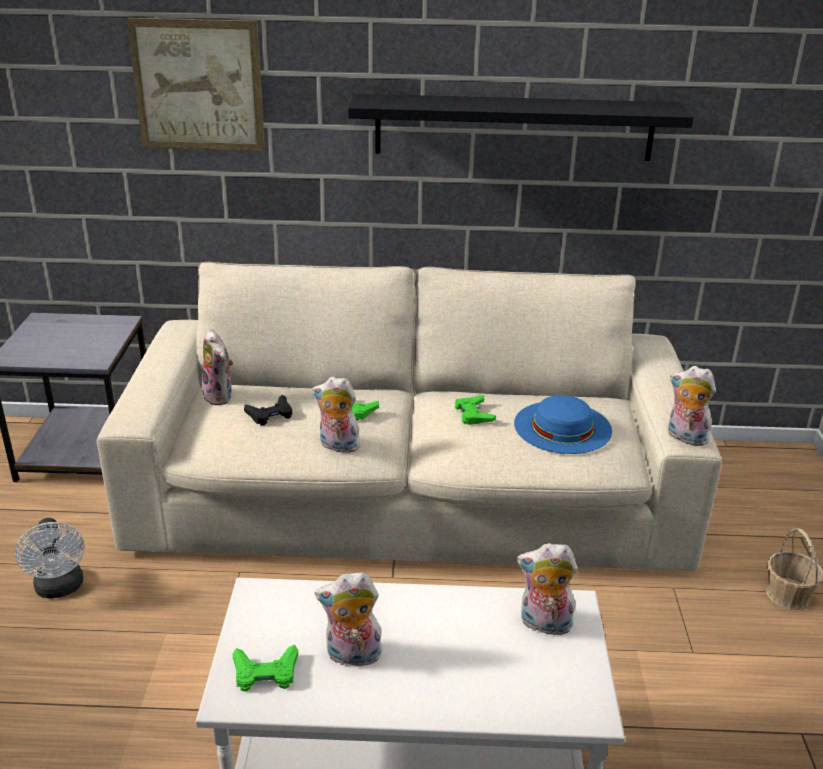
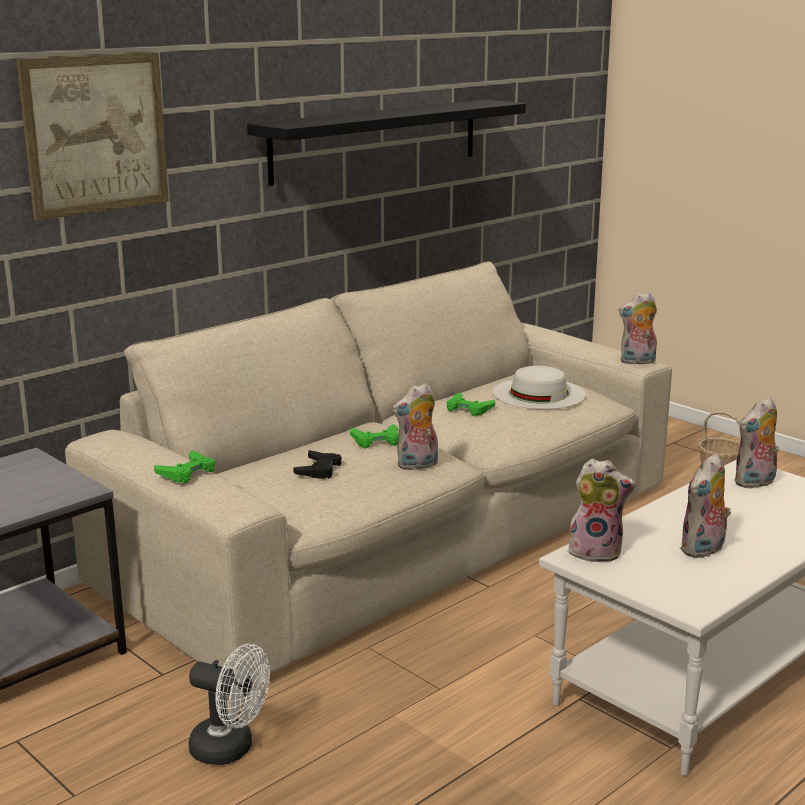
camera: 45 degrees left, 10 degrees down
plush toy [202,329,233,405] -> plush toy moved to [568,458,636,563]
green game controller [232,644,298,692] -> green game controller moved to [154,450,215,483]
blue hat [514,395,612,454] -> white hat [493,366,586,409]

